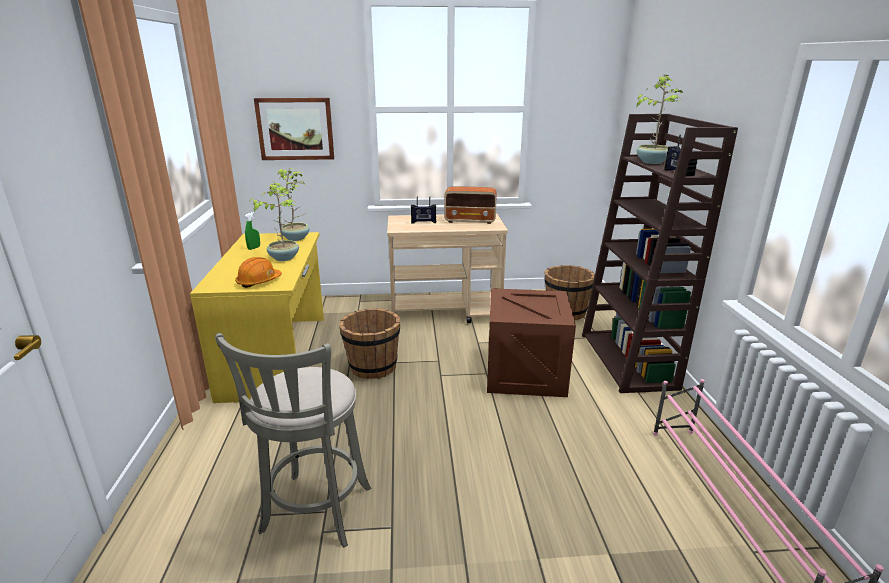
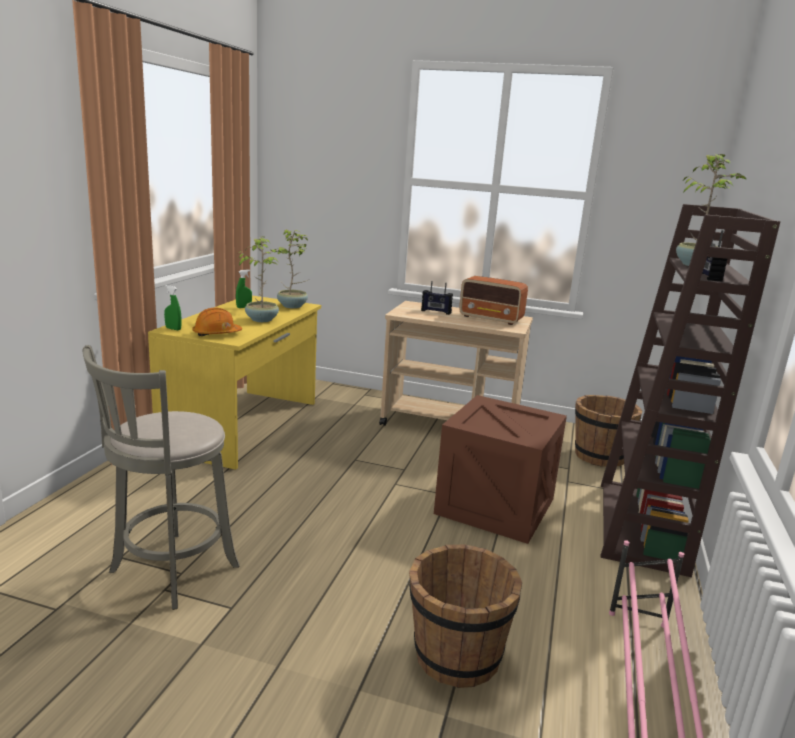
camera: 20 degrees right, 5 degrees down
picture [254,98,334,160] -> none
brown bucket [339,308,400,379] -> brown bucket moved to [409,545,522,688]
none -> green spray bottle [164,285,182,330]

